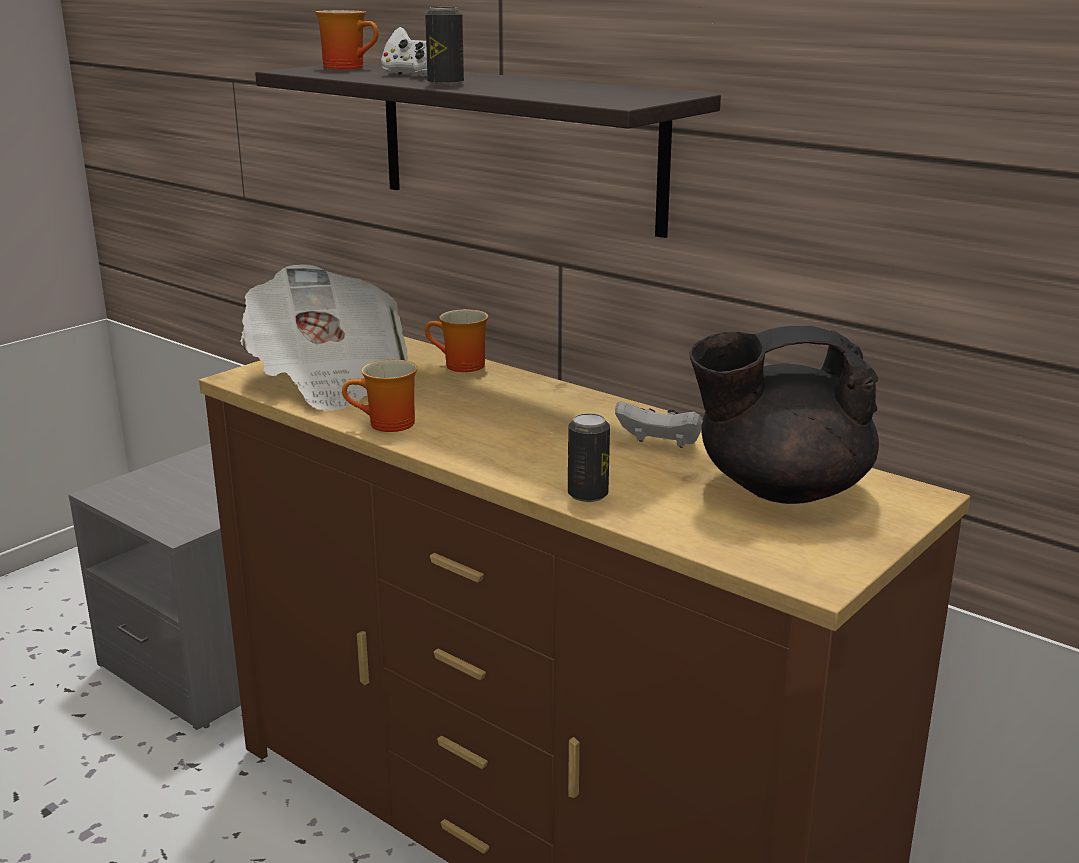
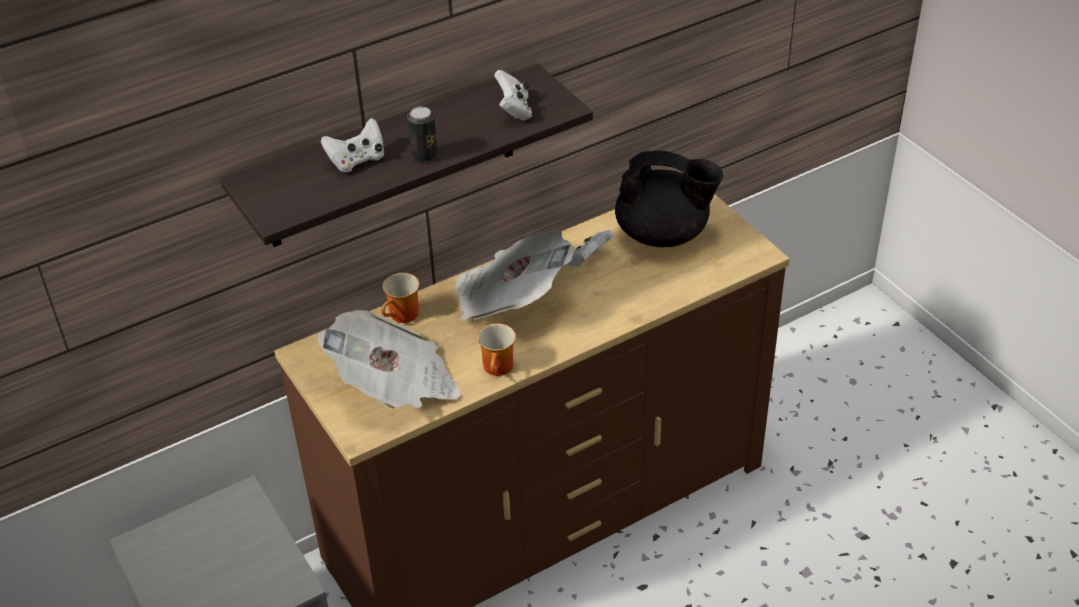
camera: 70 degrees left, 20 degrees up
mug [315,10,379,69] -> none
can [568,413,610,502] -> none
black teapot [689,326,879,504] -> black teapot turned 90 degrees counterclockwise [615,151,723,247]
none -> newspaper [455,229,573,321]
none -> white game controller [494,70,532,121]

